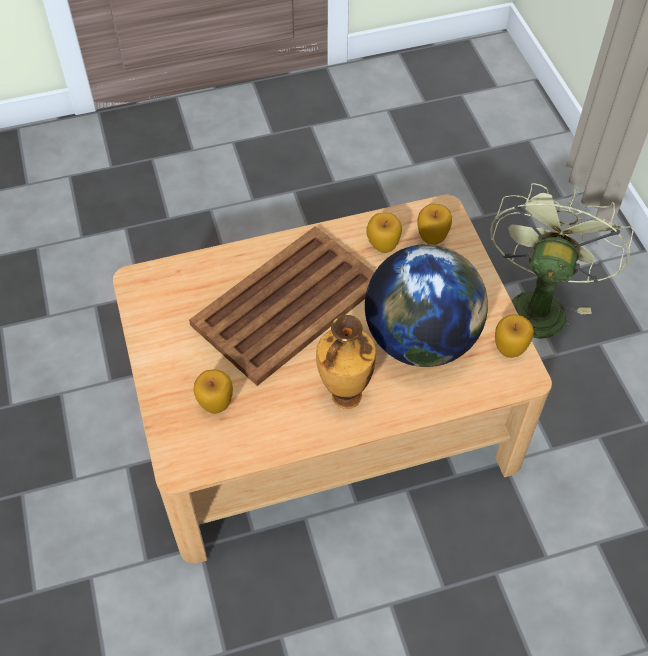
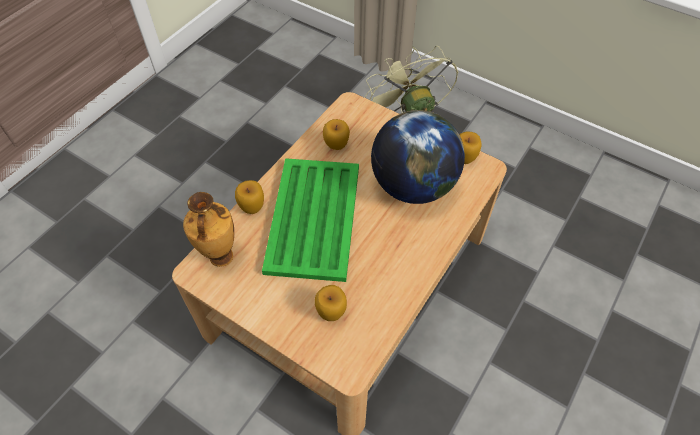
camera: 40 degrees left, 0 degrees up
brown tray [189,226,374,386] -> green tray [262,158,359,282]
vase [316,315,376,409] -> vase moved to [183,192,234,267]
apple [418,204,452,245] -> apple moved to [235,180,264,214]

